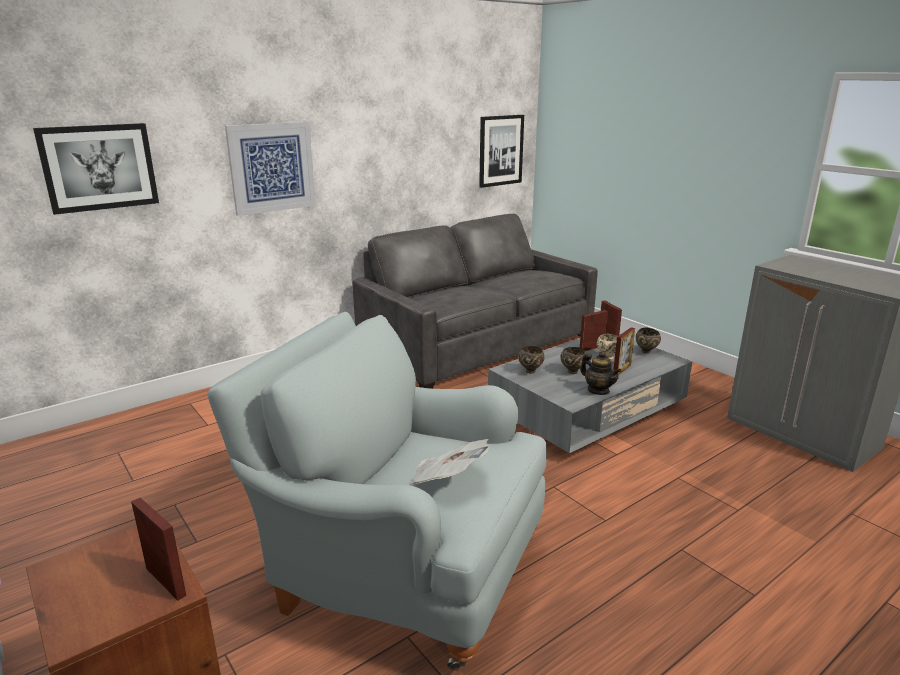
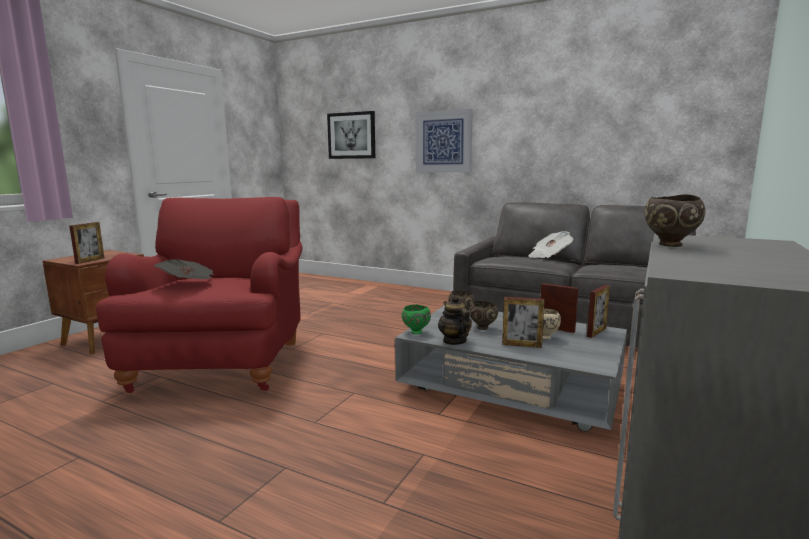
camera: 65 degrees right, 10 degrees down
grey armchair [207,312,547,670] -> red armchair [96,197,303,393]
picture [479,115,524,188] -> none
teapot [580,351,621,395] -> teapot turned 135 degrees clockwise [438,295,472,345]
brown bowl [636,327,661,354] -> brown bowl moved to [644,194,705,247]
none -> green bowl [402,304,431,334]
none -> newspaper [528,231,573,258]

